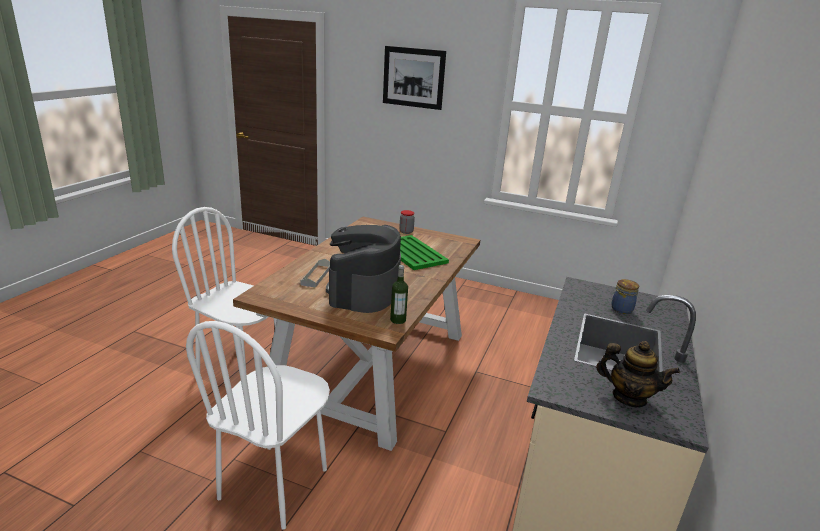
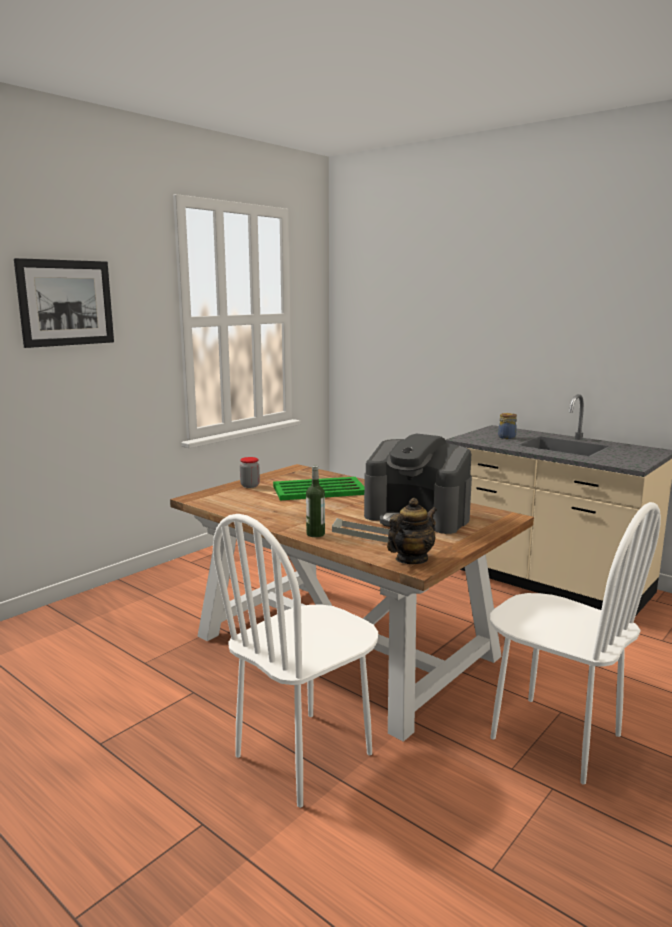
camera: 70 degrees left, 10 degrees down
bottle [390,265,408,324] -> bottle moved to [306,466,325,537]
teapot [596,341,680,407] -> teapot moved to [387,498,437,564]

